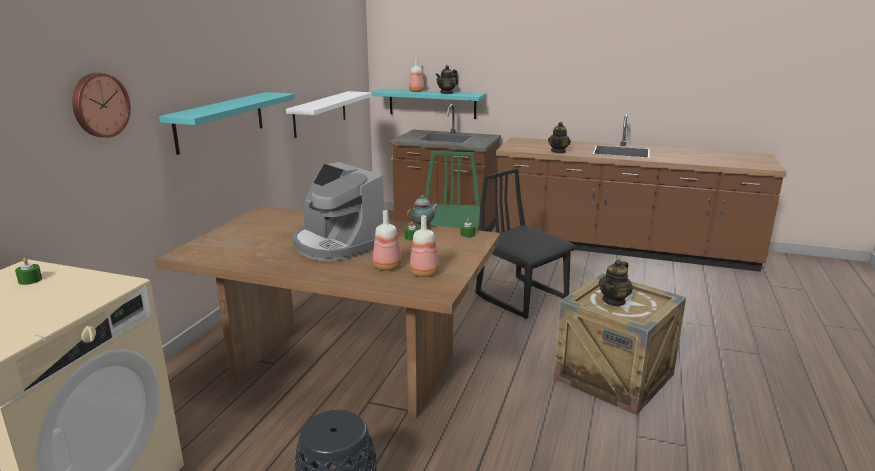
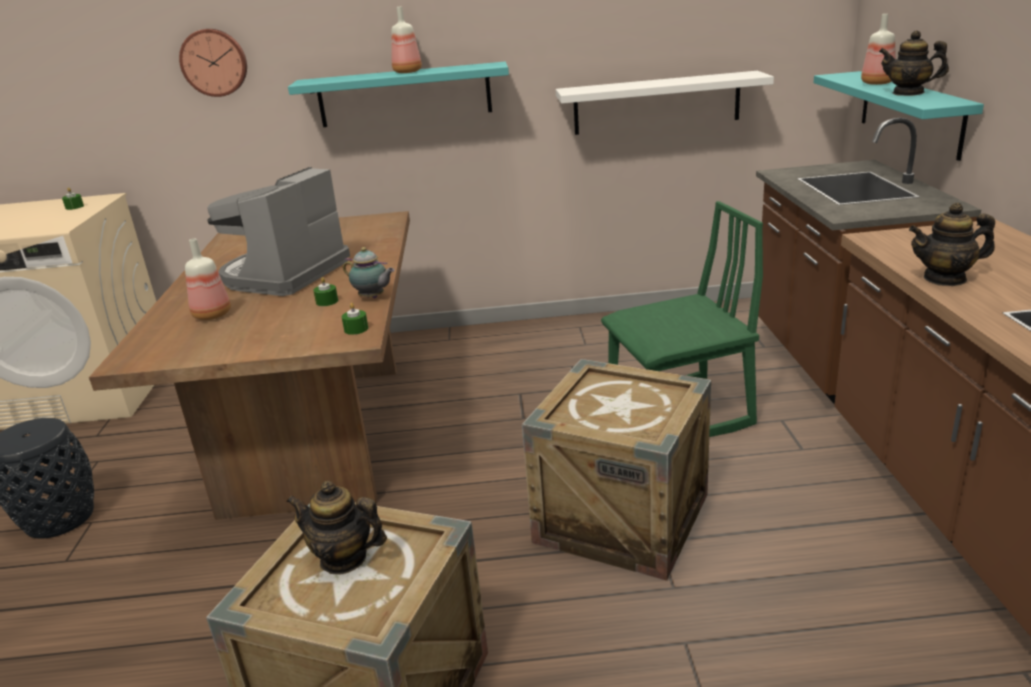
camera: 70 degrees right, 5 degrees up
bottle [410,215,439,277] -> bottle moved to [392,7,422,73]
black chair [476,168,576,319] -> crate [522,359,711,581]

